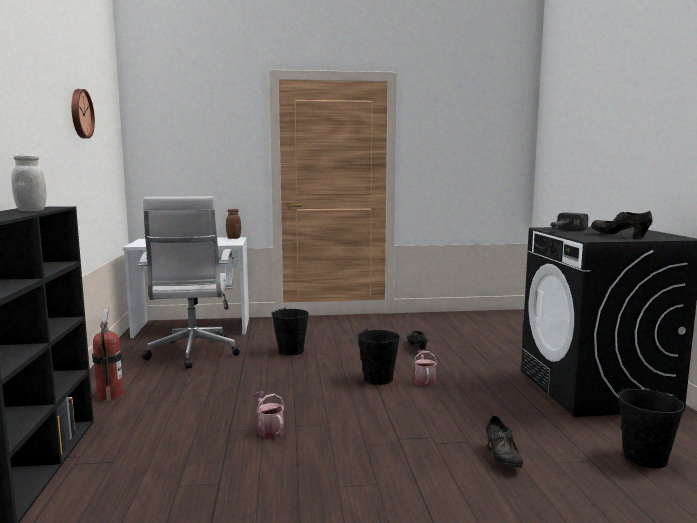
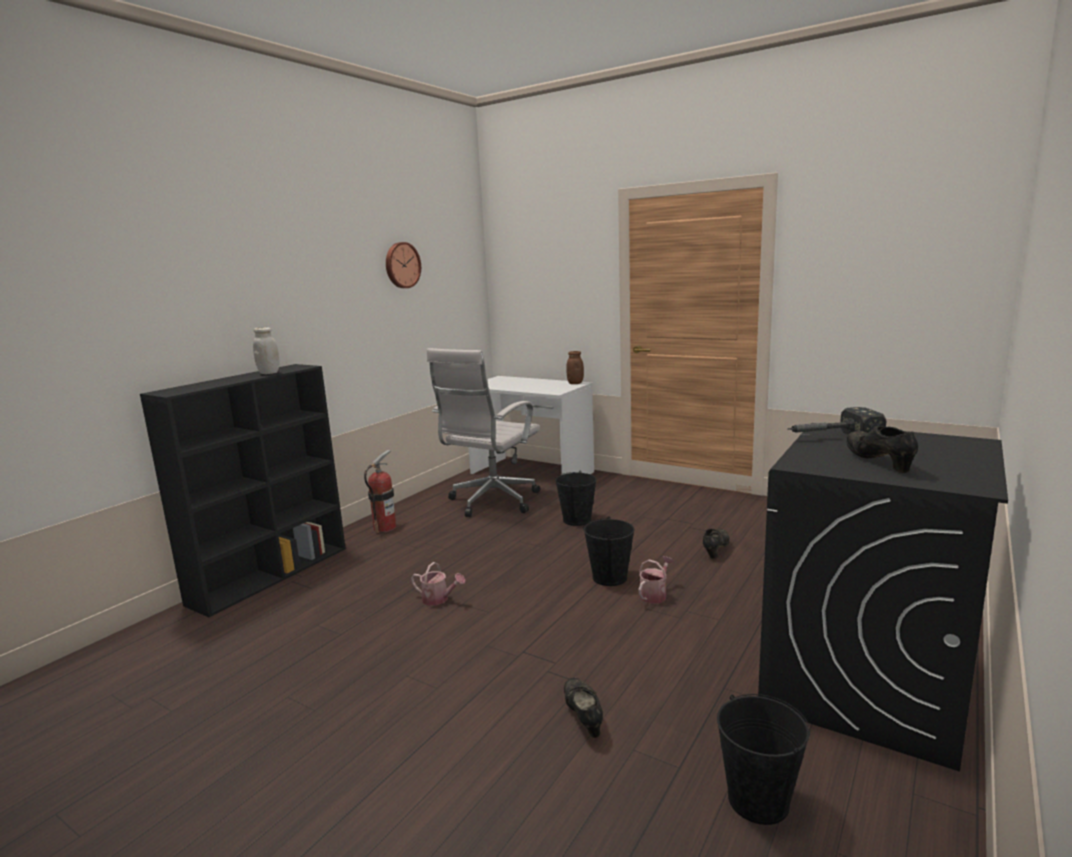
camera: 40 degrees right, 5 degrees up
watering can [253,392,285,438] -> watering can turned 105 degrees clockwise [411,562,465,606]
black shoe [486,416,523,468] -> black shoe turned 135 degrees clockwise [564,678,603,738]

